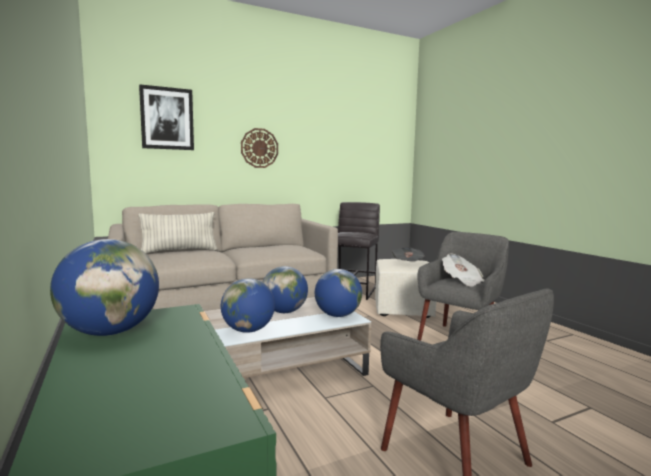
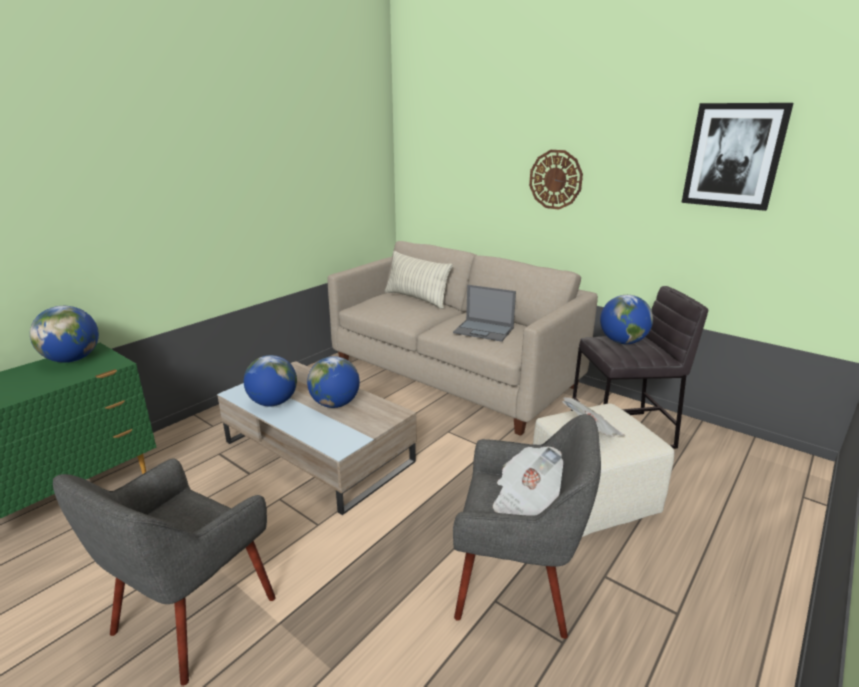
camera: 65 degrees right, 15 degrees up
picture [139,84,194,150] -> picture moved to [681,103,794,211]
globe [315,269,362,317] -> globe moved to [600,295,653,344]
none -> laptop [453,285,516,342]

